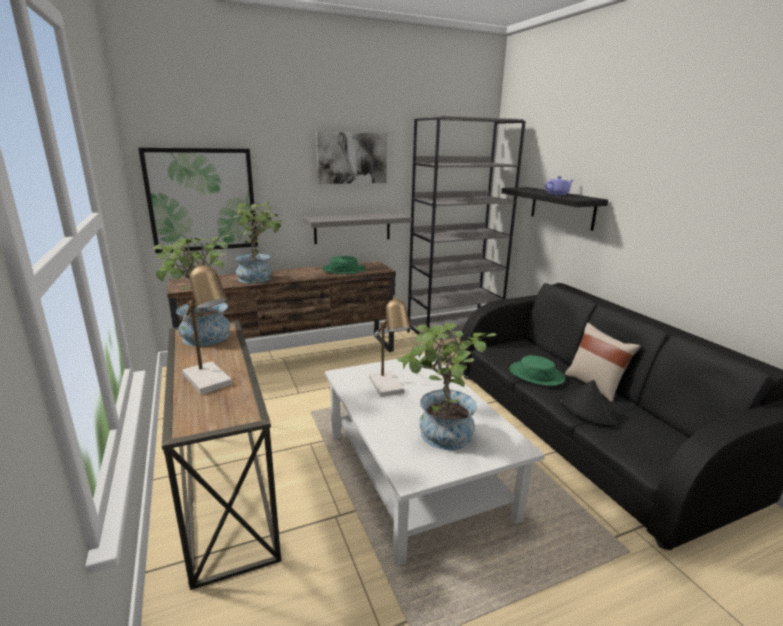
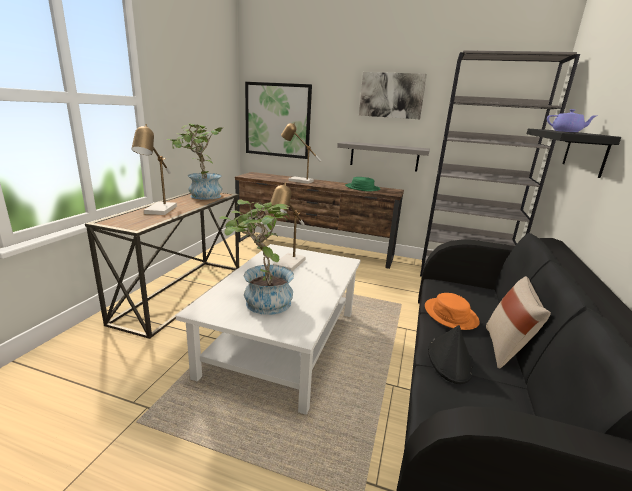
camera: 40 degrees right, 0 degrees up
potted plant [232,202,283,283] -> table lamp [281,122,321,184]
green hat [509,355,565,386] -> orange hat [425,293,480,330]

